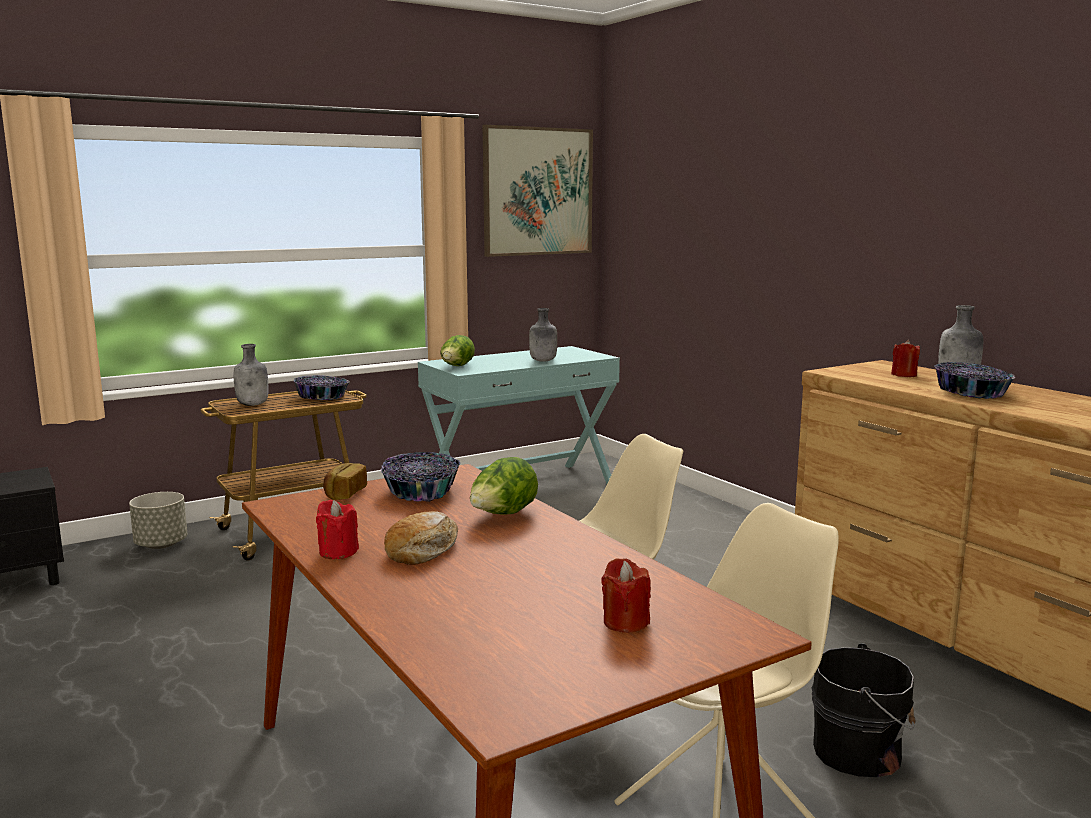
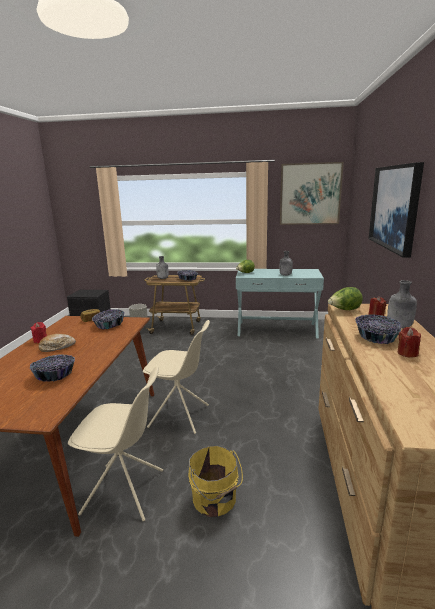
camera: 40 degrees right, 5 degrees up
lettuce [470,457,538,515] -> lettuce moved to [328,287,363,310]
red candle [601,558,651,633] -> red candle moved to [398,327,421,358]
black bucket [811,643,916,777] -> yellow bucket [188,446,243,517]
none -> bowl [30,354,75,382]
none -> picture [369,162,424,258]

